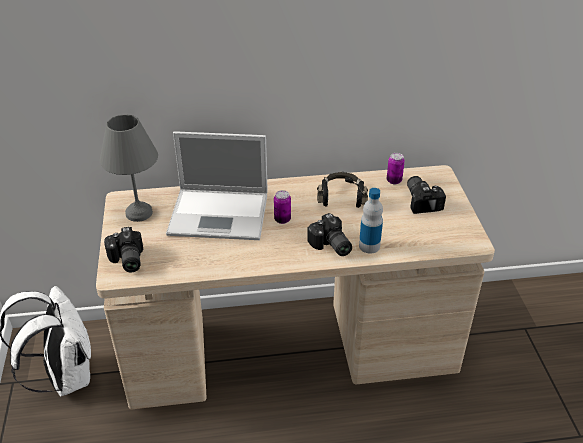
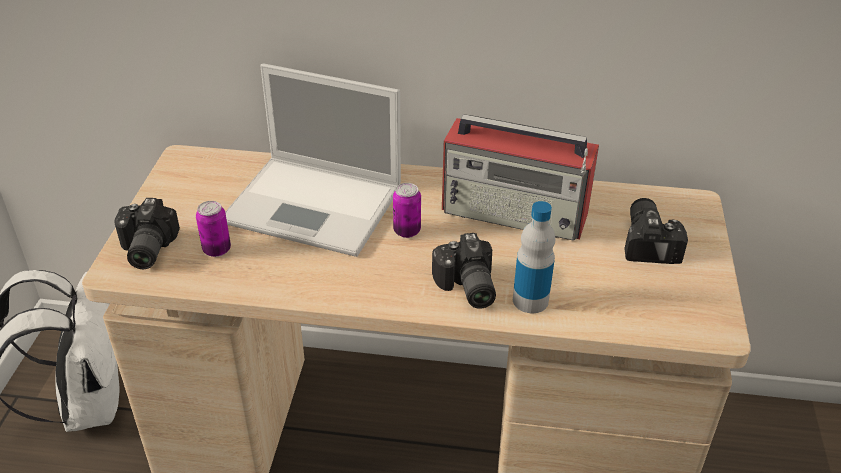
camera: 15 degrees right, 0 degrees up
grey table lamp [100,115,158,222] -> none
black headphones [317,172,368,208] -> radio [442,114,599,241]
can [387,153,405,184] -> can moved to [196,201,231,257]

